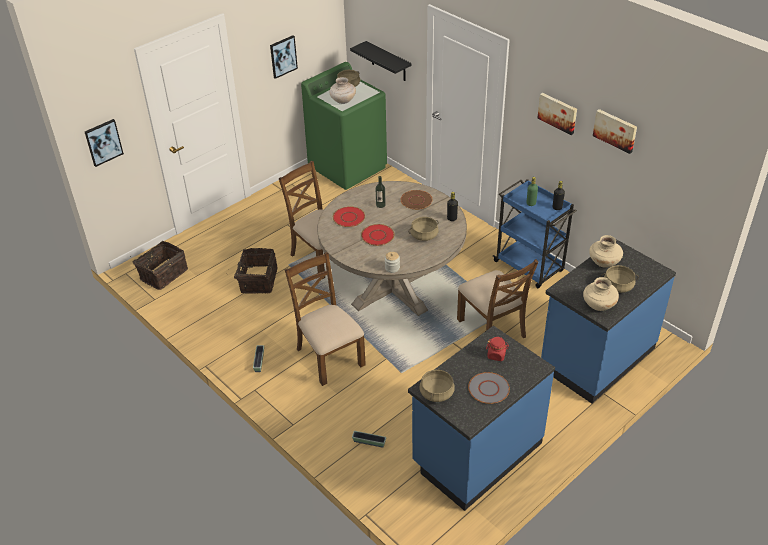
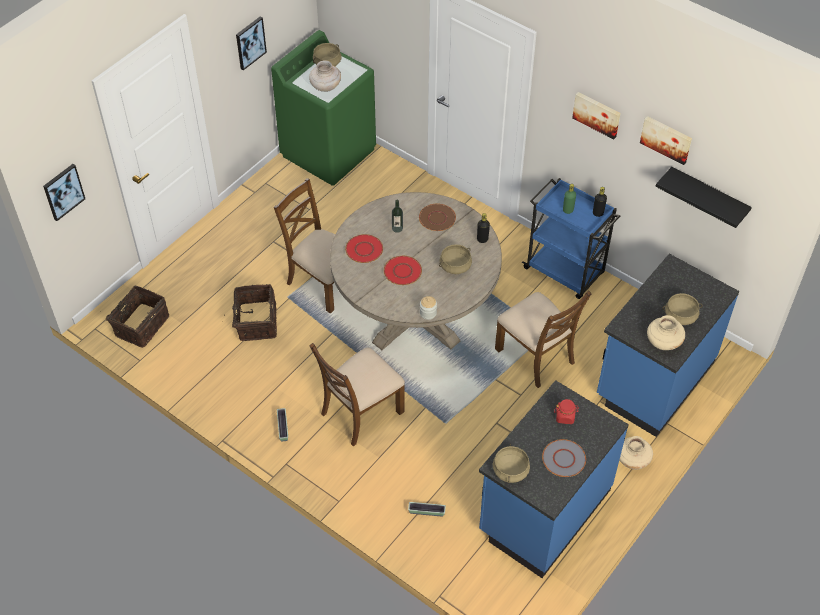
camera: 10 degrees left, 10 degrees up
brown chair [285,252,366,386] -> brown chair turned 90 degrees counterclockwise [310,343,405,446]
black shelf [350,41,411,81] -> black shelf moved to [656,167,752,228]
beige vase [589,235,623,268] -> beige vase moved to [619,436,653,470]

